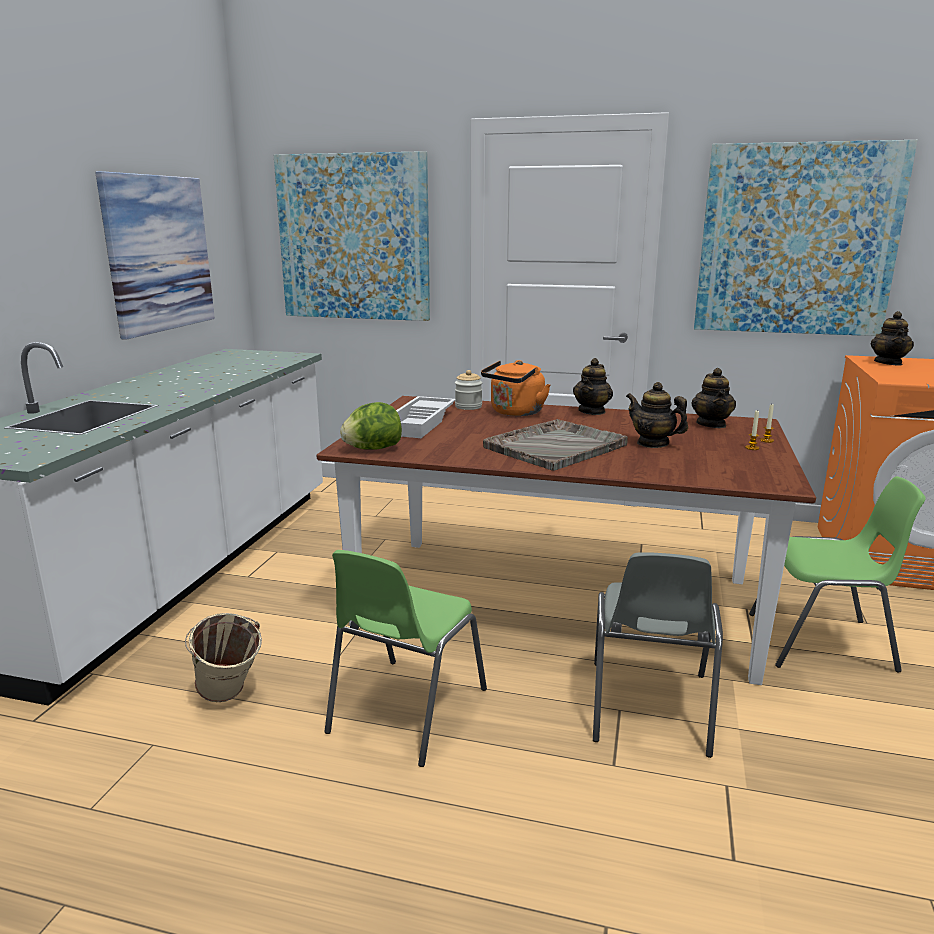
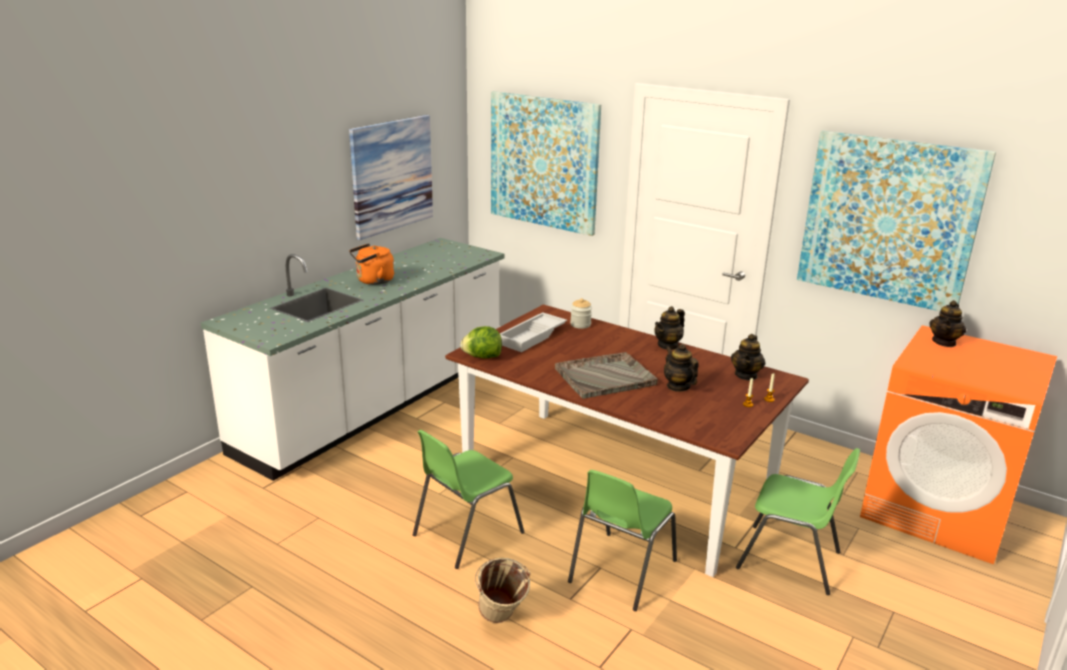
camera: 20 degrees right, 5 degrees up
beige bucket [185,613,262,702] -> beige bucket moved to [475,558,531,623]
orange kettle [481,360,550,416] -> orange kettle moved to [349,243,394,285]
grey chair [593,552,723,758] -> green chair [568,470,677,611]

